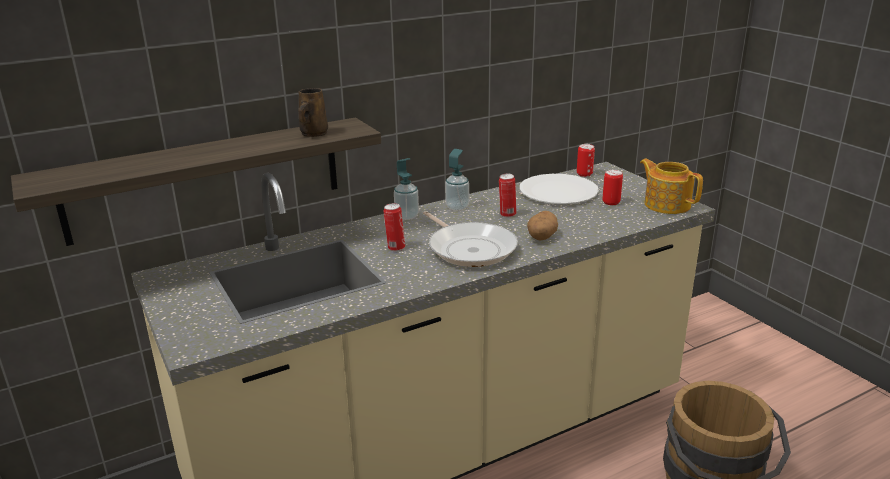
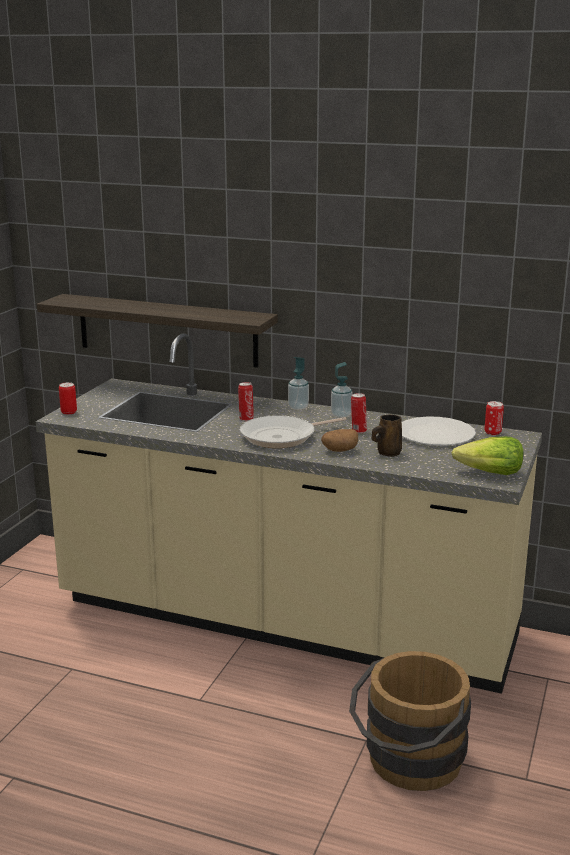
camera: 50 degrees right, 5 degrees down
brown mug [298,88,328,137] -> brown mug moved to [372,414,402,457]
frying pan [423,211,518,267] -> frying pan turned 45 degrees clockwise [240,415,346,448]
can [602,169,623,205] -> can moved to [59,382,77,415]
teapot [640,159,703,214] -> lettuce [452,436,524,475]

